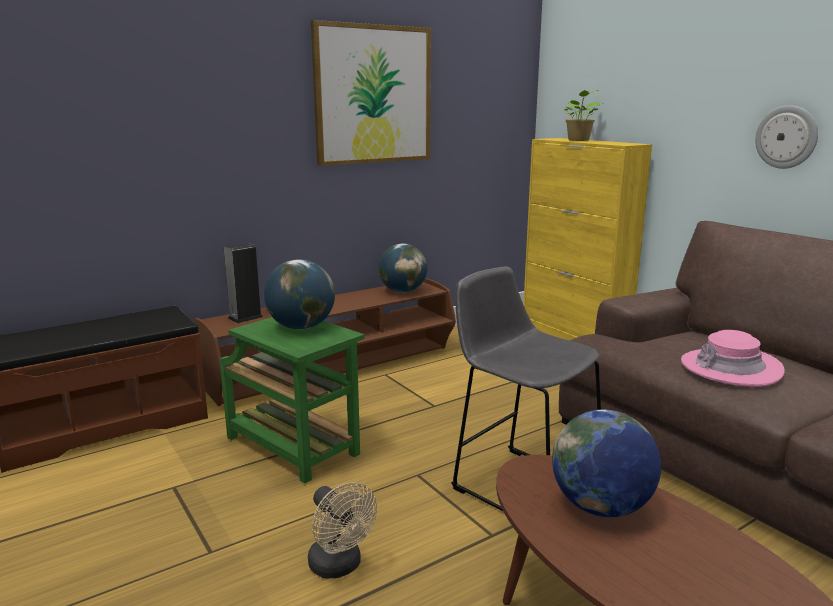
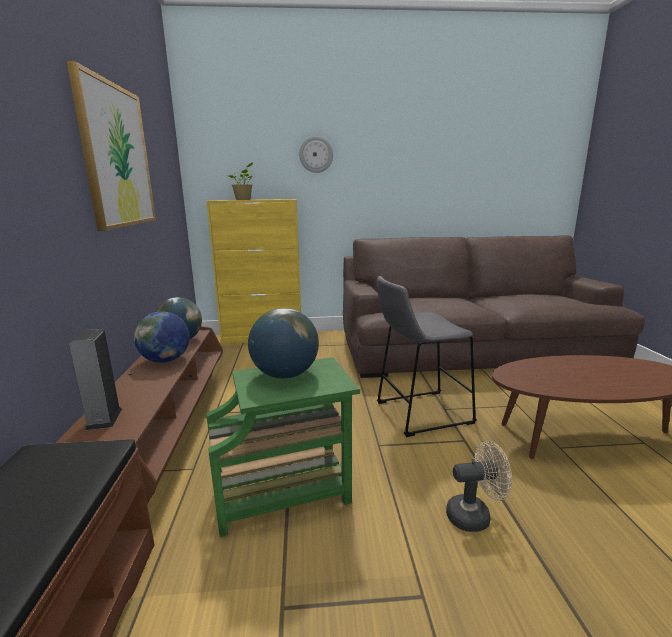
camera: 60 degrees left, 0 degrees up
globe [552,410,661,517] -> globe moved to [134,312,190,363]
pink hat [681,330,785,387] -> none
wall clock [755,105,818,169] -> wall clock moved to [299,136,333,173]

